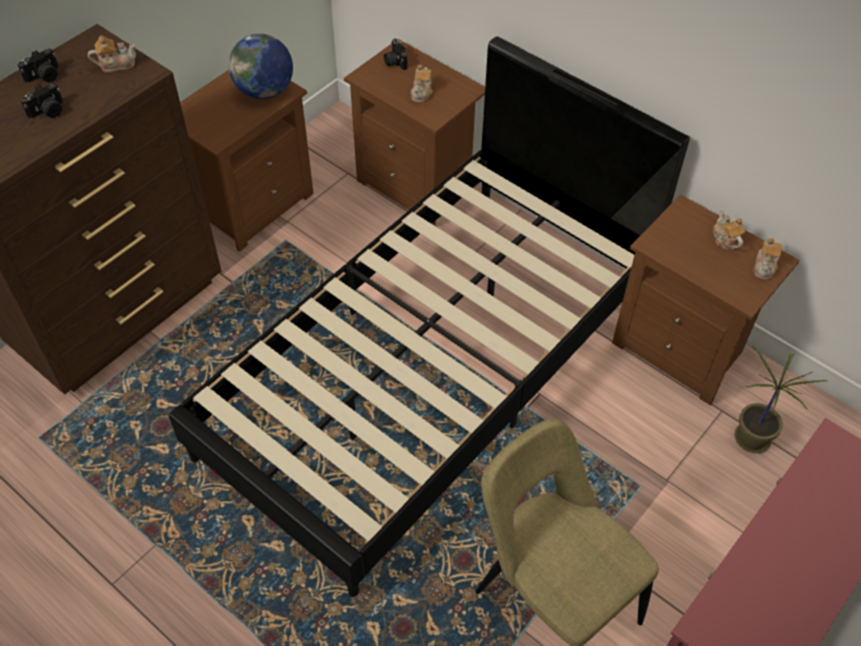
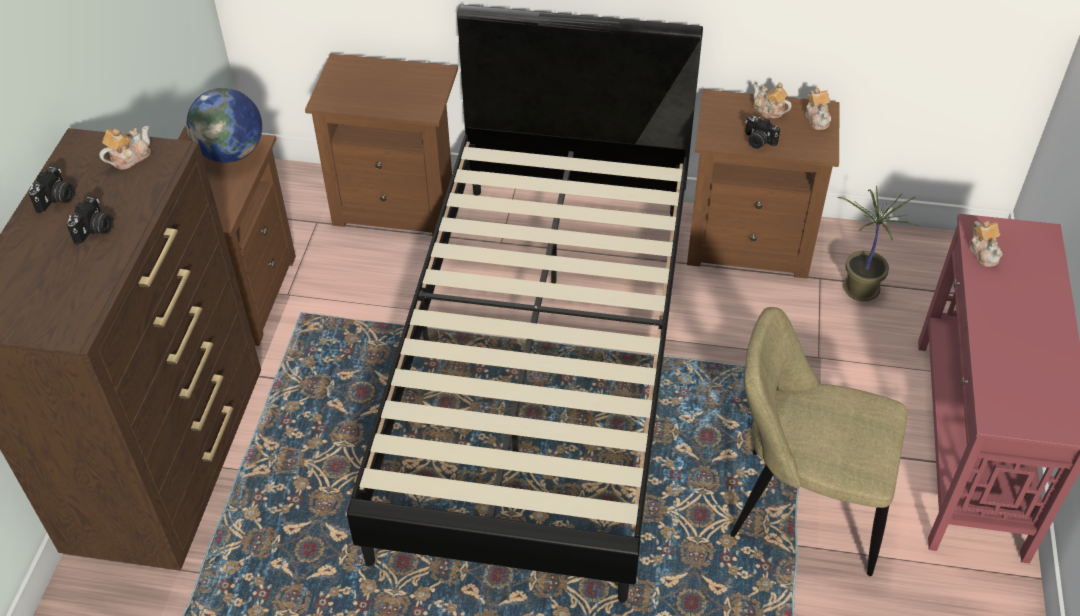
camera: 30 degrees left, 5 degrees down
camera [384,39,408,70] -> camera moved to [745,115,780,149]
teapot [411,65,433,103] -> teapot moved to [969,221,1003,267]

